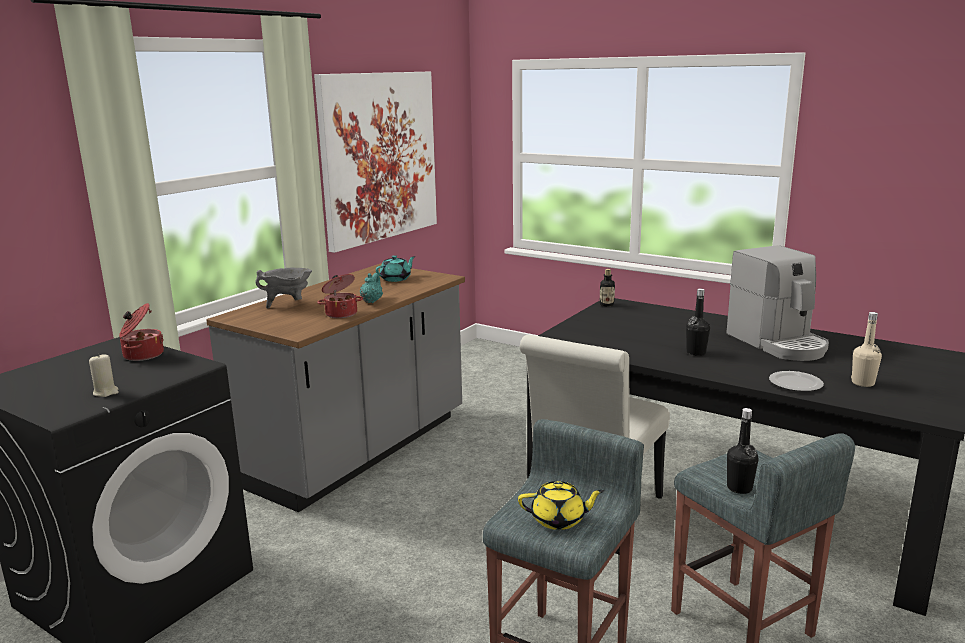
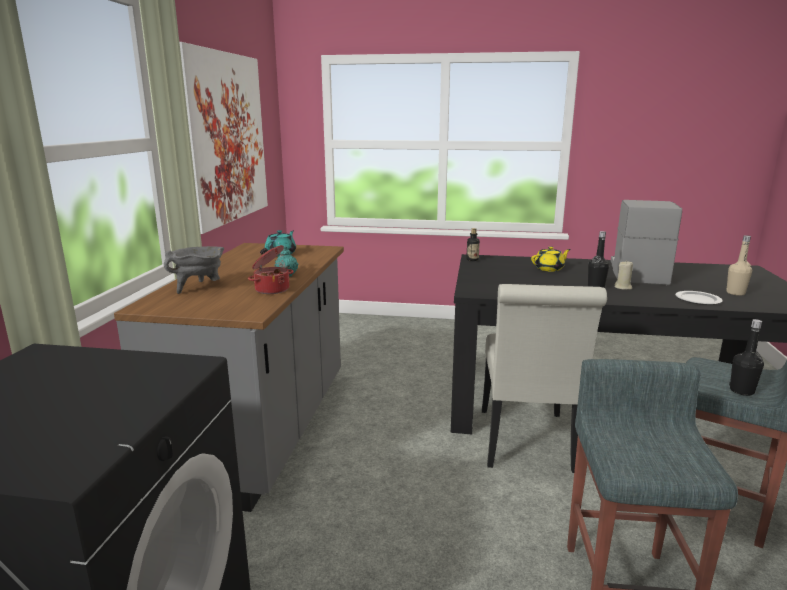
camera: 25 degrees left, 0 degrees up
beige candle [89,353,119,397] -> beige candle moved to [615,260,633,290]
cooking pot [119,303,164,361] -> none
yellow teapot [518,481,604,530] -> yellow teapot moved to [531,246,571,272]
coffee machine [726,245,829,361] -> coffee machine turned 120 degrees counterclockwise [611,200,682,285]

